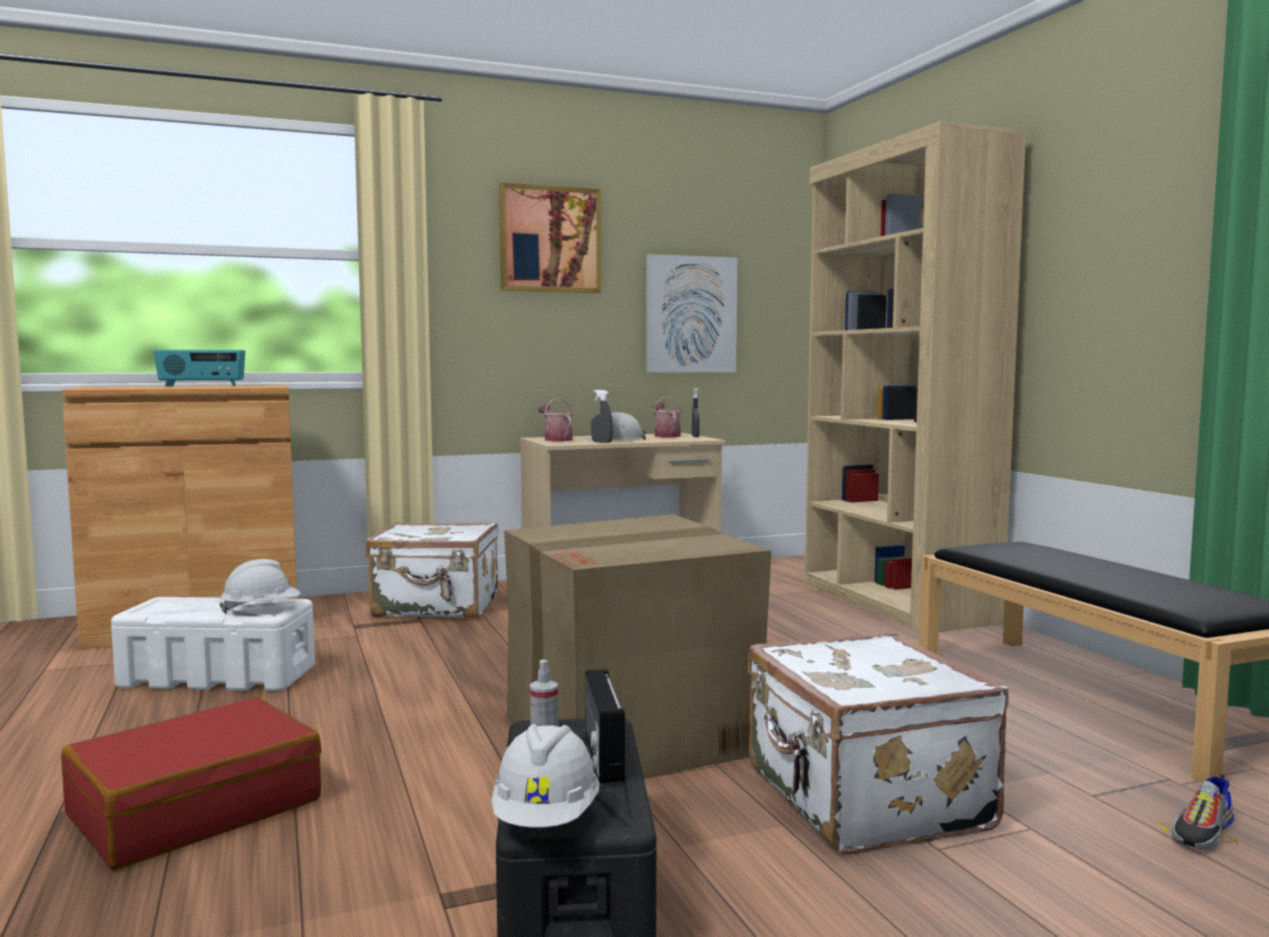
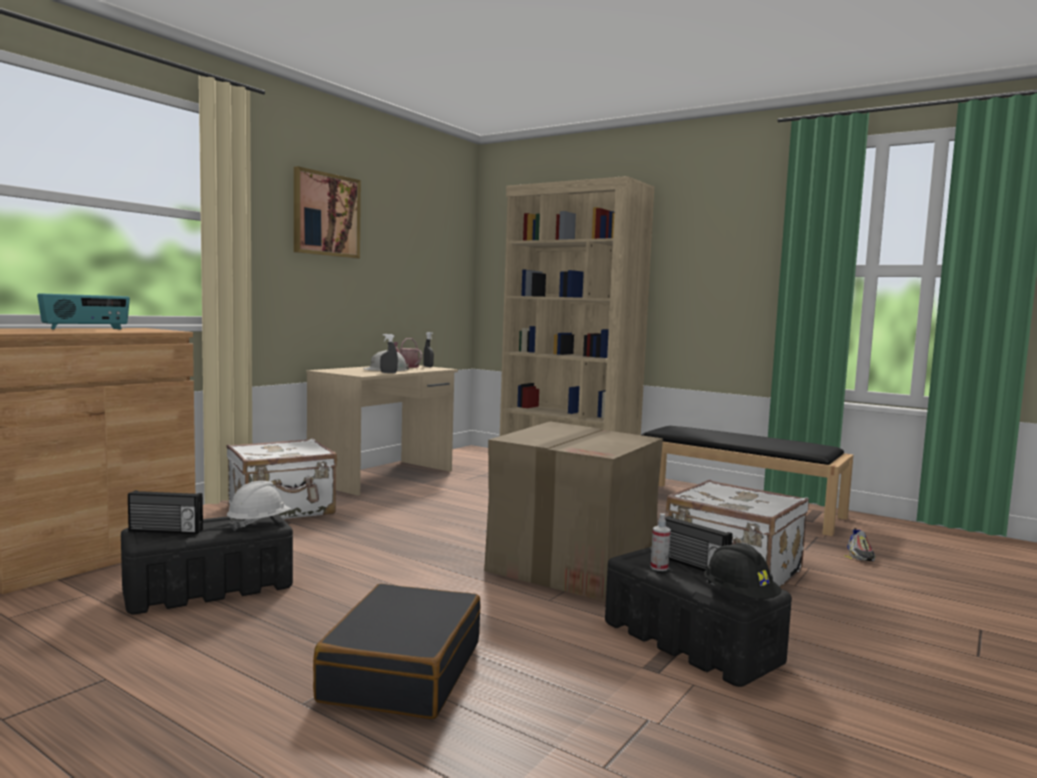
camera: 35 degrees left, 0 degrees up
red suitcase [61,697,321,870] -> black suitcase [313,584,480,719]
white storage box [111,597,315,691] -> black storage box [121,514,293,614]
white hard hat [492,724,599,828] -> black hard hat [704,543,782,599]
watering can [539,398,573,441] -> none
picture [646,254,737,373] -> none
none -> radio [128,490,203,534]

